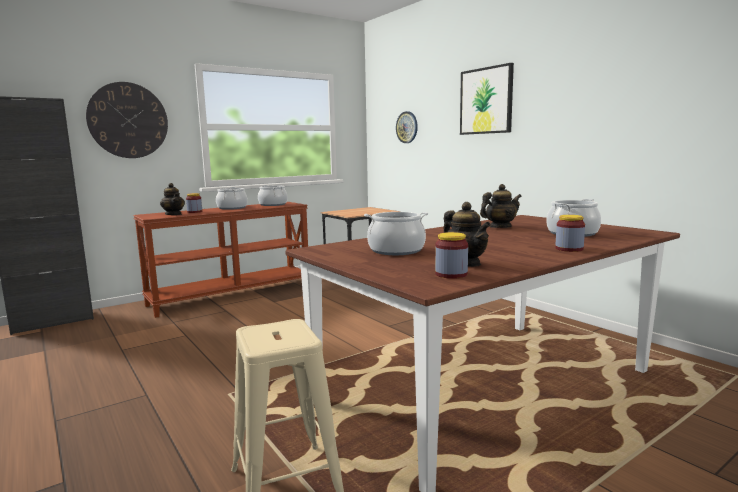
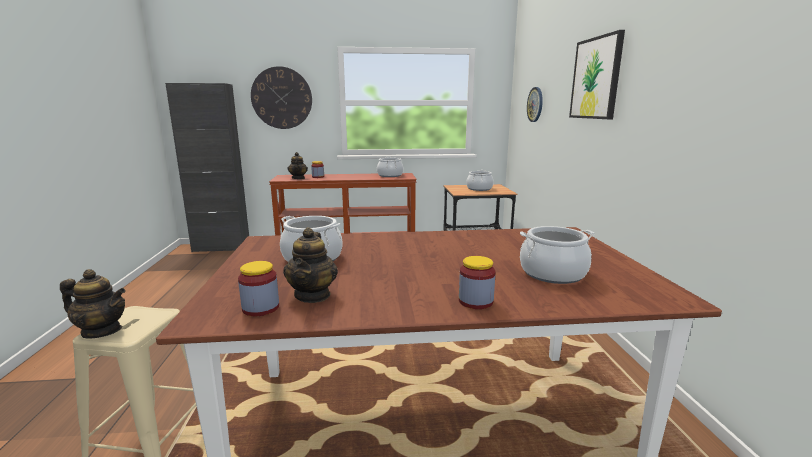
camera: 30 degrees right, 5 degrees up
cooking pot [216,187,248,210] -> cooking pot moved to [466,170,493,191]
teapot [480,184,522,228] -> teapot moved to [60,269,126,338]

